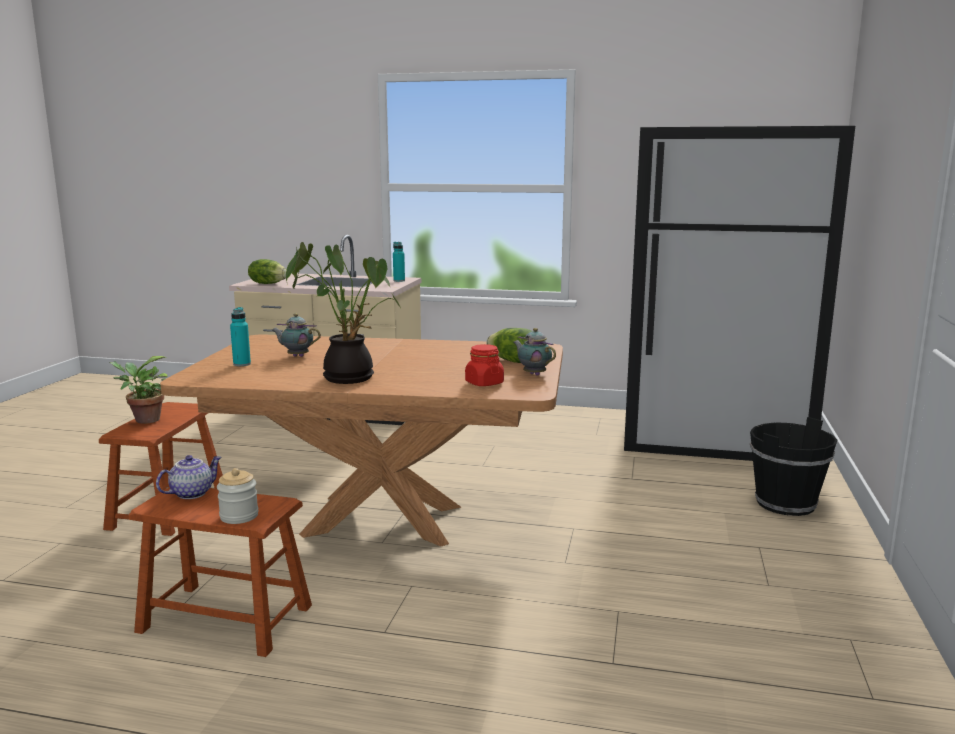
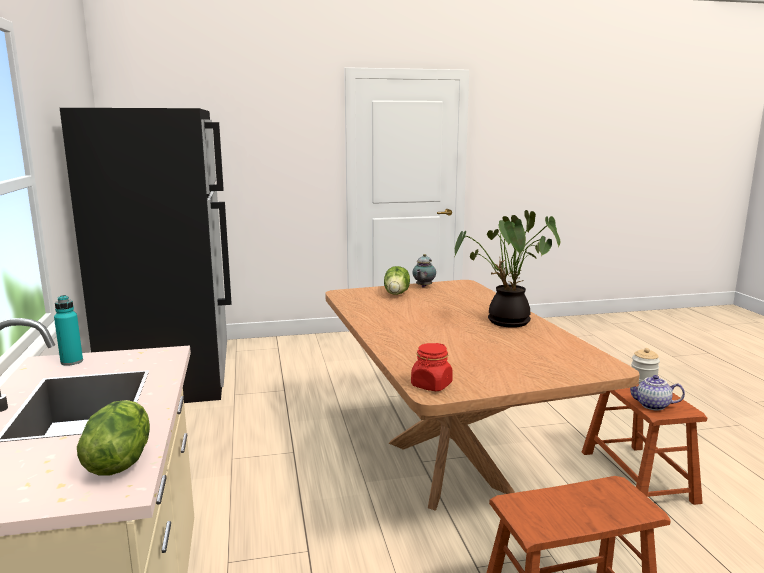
camera: 115 degrees left, 0 degrees up
potted plant [109,356,168,424] -> none
turquoise bottle [230,307,251,366] -> none
teapot [272,313,321,357] -> none
red jar [465,344,504,386] -> red jar moved to [411,343,453,391]
black bucket [750,417,837,516] -> none

